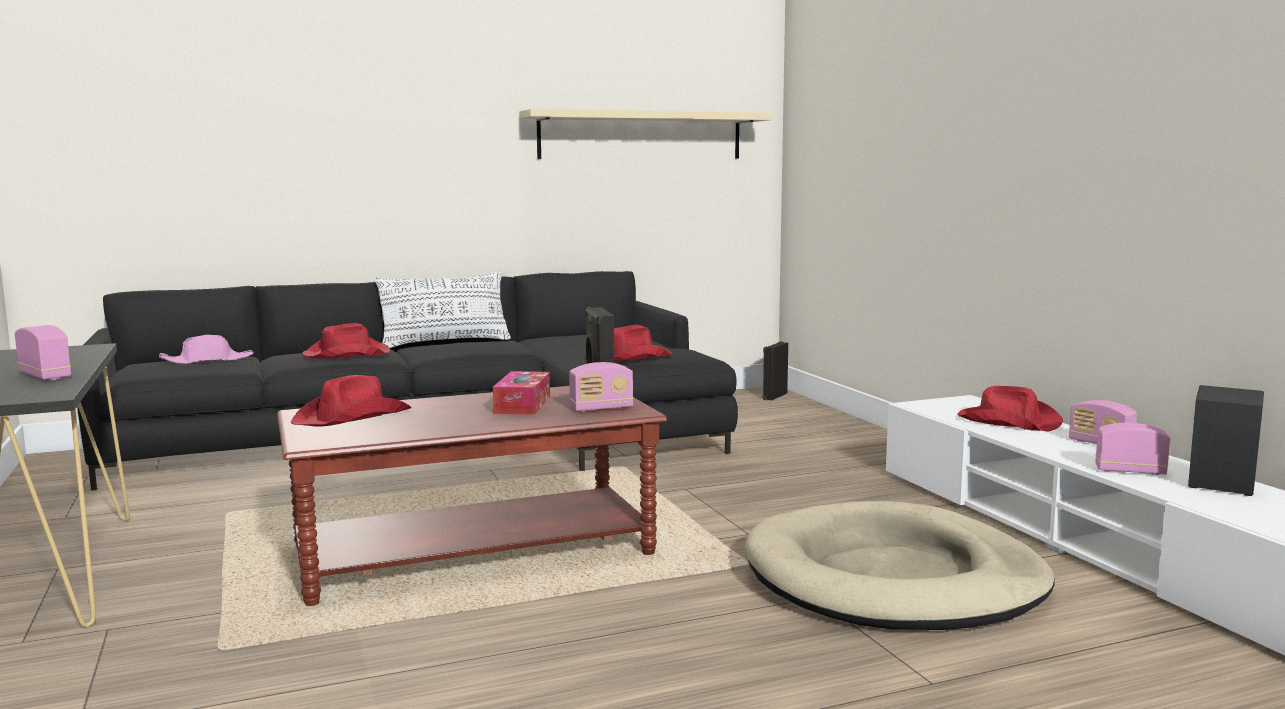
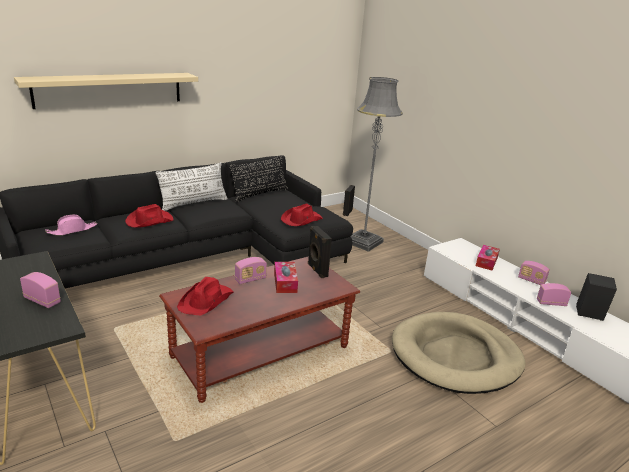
camera: 15 degrees left, 15 degrees up
beige shelf [519,109,772,159] -> beige shelf moved to [14,73,198,109]
radio [569,362,633,412] -> radio moved to [235,257,267,284]
red hat [958,386,1063,432] -> tissue box [476,245,500,270]
none -> black pillow [229,155,288,202]
none -> grey floor lamp [351,77,403,252]

